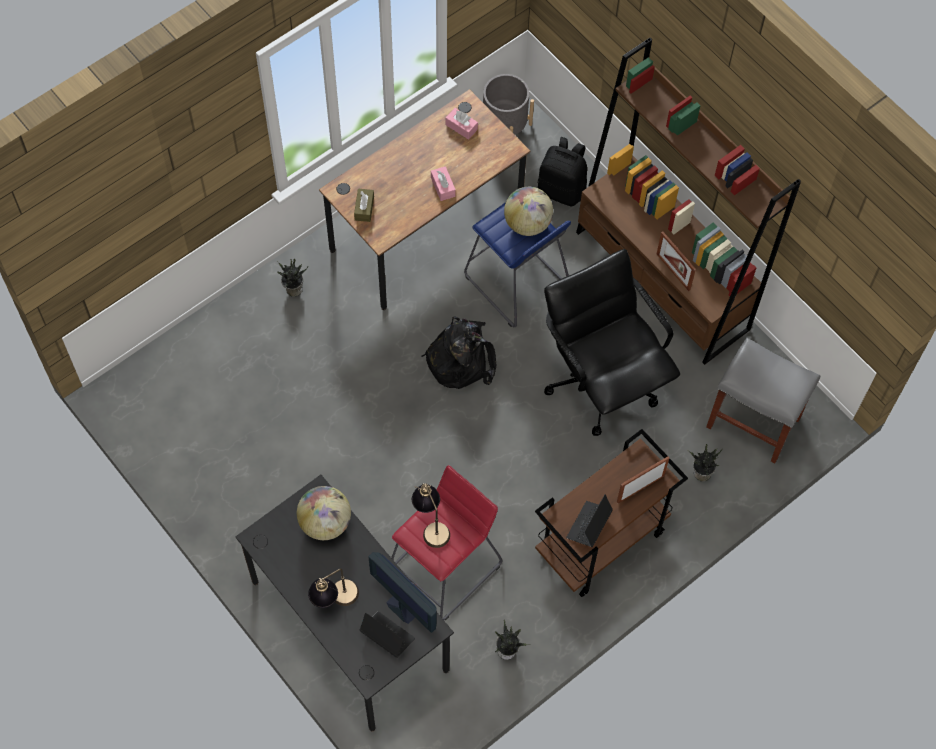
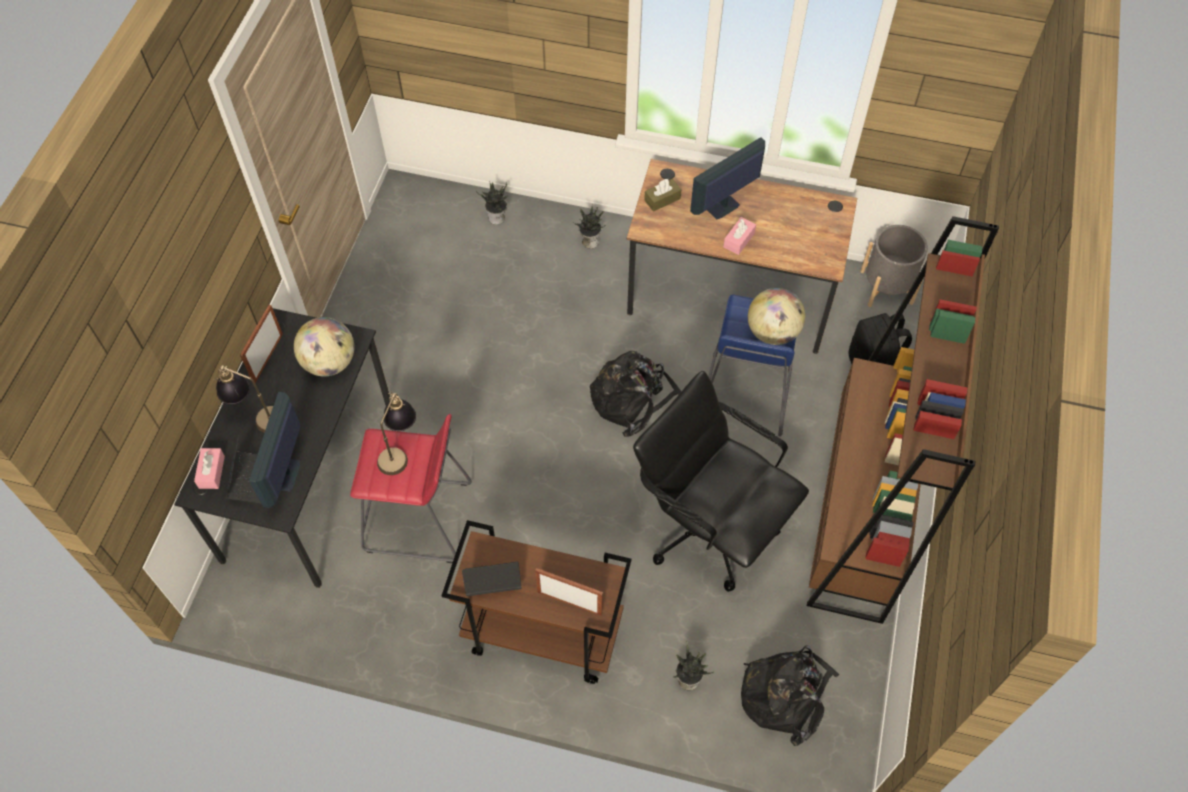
camera: 55 degrees right, 5 degrees down
pink tissue box [446,108,478,139] -> pink tissue box moved to [194,448,225,489]
potted plant [494,620,528,660] -> potted plant moved to [477,181,508,225]
black office chair [544,249,680,436] -> black office chair turned 75 degrees counterclockwise [633,371,809,592]
picture frame [657,232,696,291] -> picture frame moved to [240,305,283,383]
grey stool [706,338,820,463] -> black backpack [741,645,839,746]
none -> monitor [690,137,765,219]

